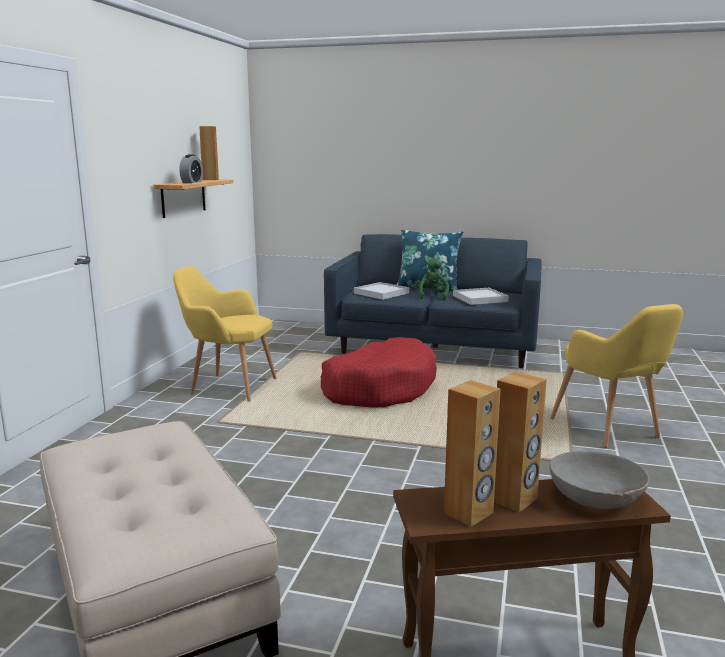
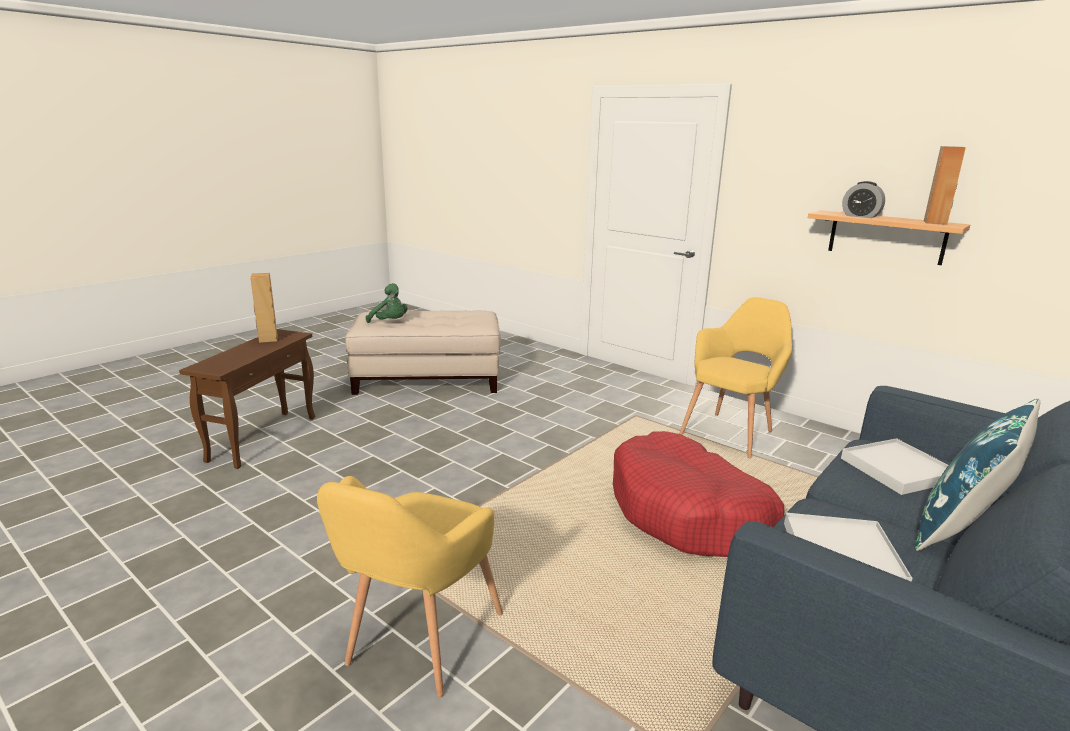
camera: 115 degrees right, 5 degrees up
green plush toy [416,258,449,301] -> green plush toy moved to [366,283,408,323]
brown speaker [494,372,547,512] -> none
grey bowl [549,451,650,509] -> none
yellow armchair [550,304,683,448] -> yellow armchair turned 75 degrees counterclockwise [317,476,503,697]

